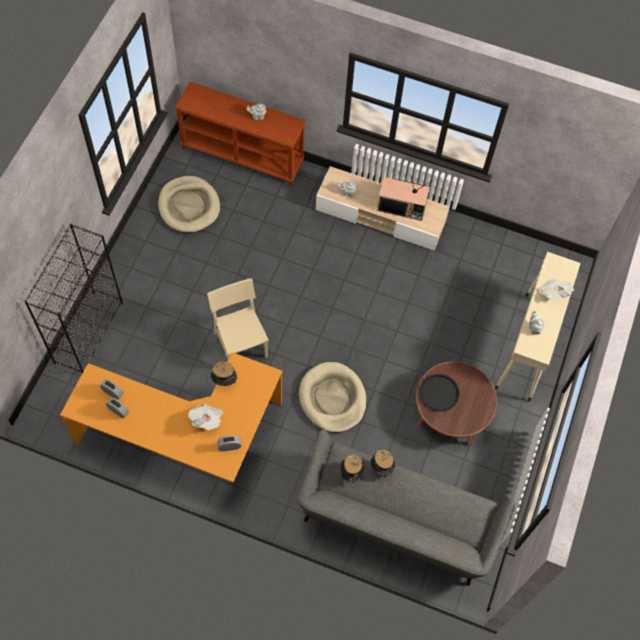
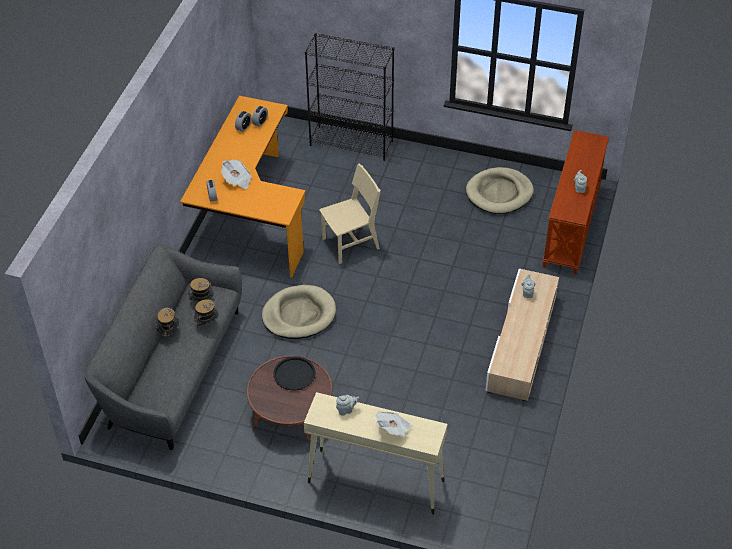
camera: 90 degrees right, 15 degrees down
hat [211,360,238,386] -> hat moved to [156,307,179,337]
television [377,173,433,221] -> none

